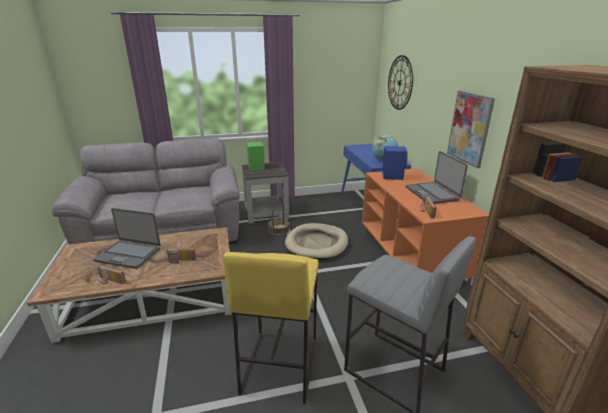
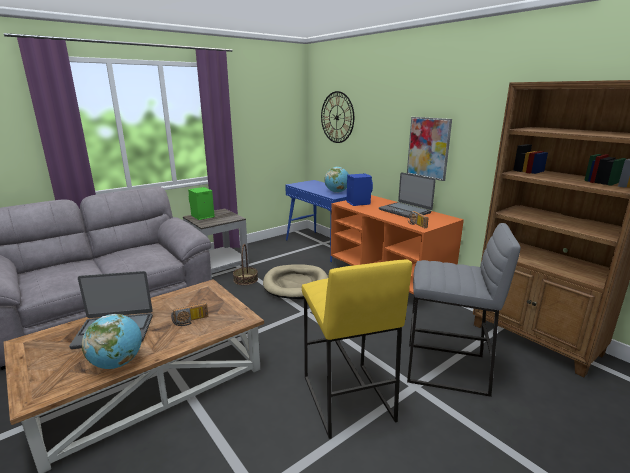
camera: 25 degrees left, 5 degrees down
radio [96,265,126,284] -> globe [82,314,142,369]

